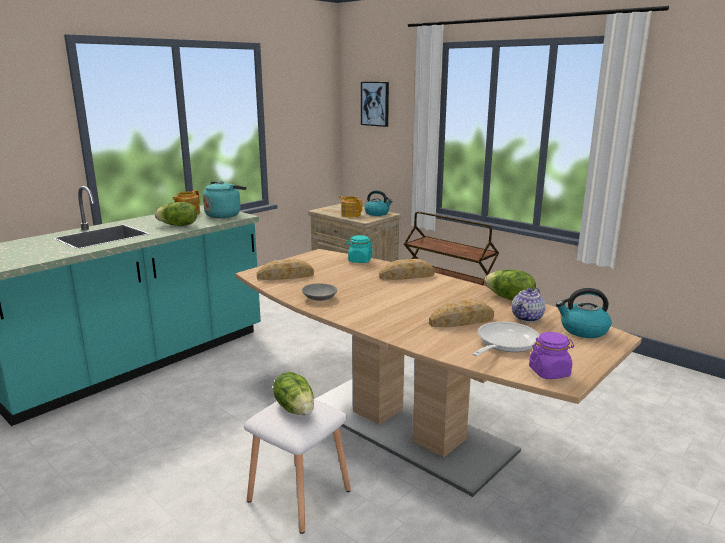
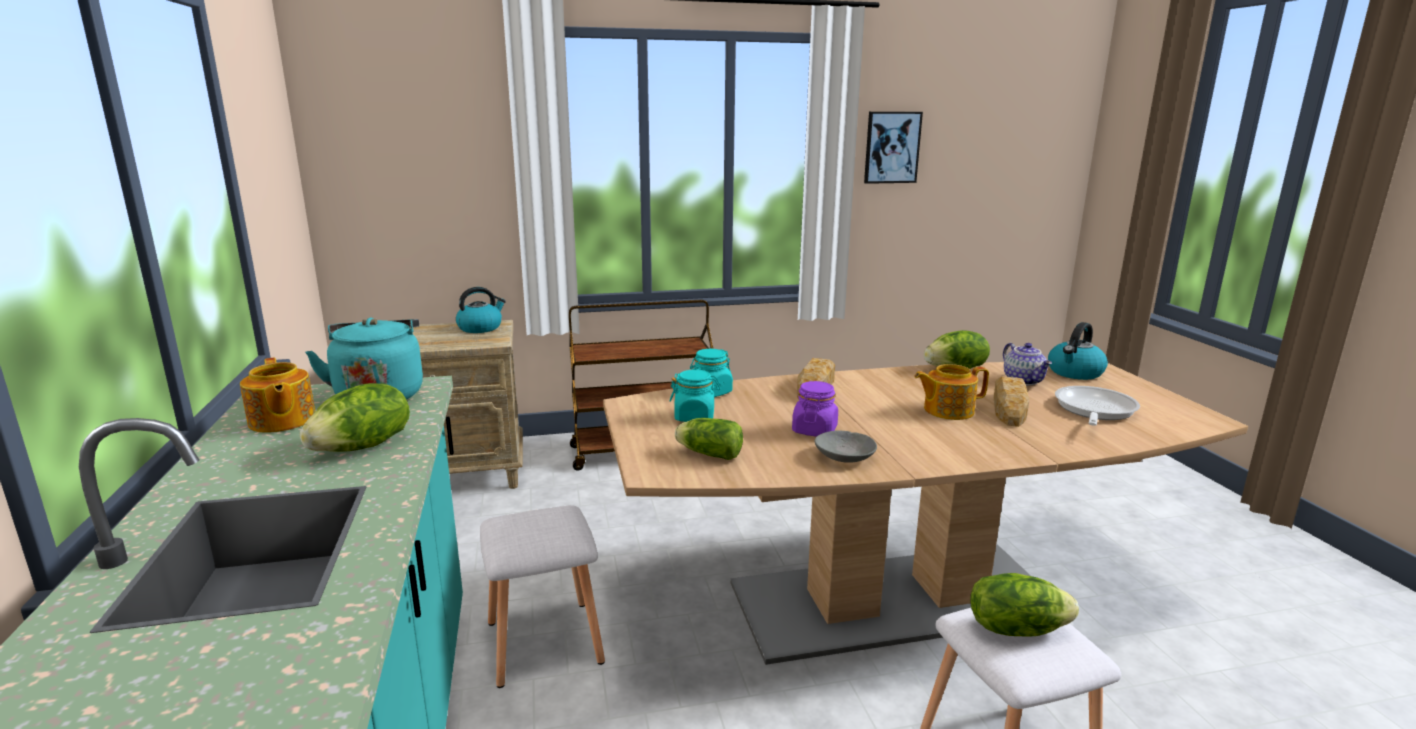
camera: 55 degrees left, 0 degrees up
bread [257,259,314,280] -> lettuce [675,418,743,460]
teapot [339,196,362,217] -> teapot moved to [914,364,989,420]
picture [361,82,389,127] -> picture moved to [864,112,923,184]
frying pan [472,322,540,356] -> frying pan turned 45 degrees clockwise [1055,386,1140,426]
purple jar [529,332,574,379] -> purple jar moved to [792,381,838,437]
none -> white stool [480,505,605,688]
none -> turquoise jar [670,370,721,422]

